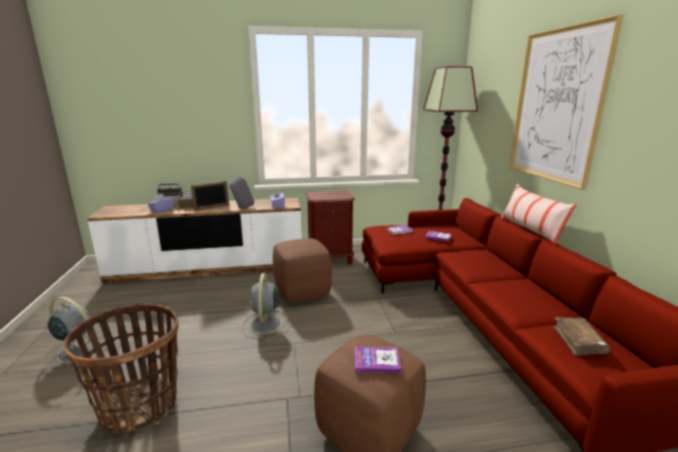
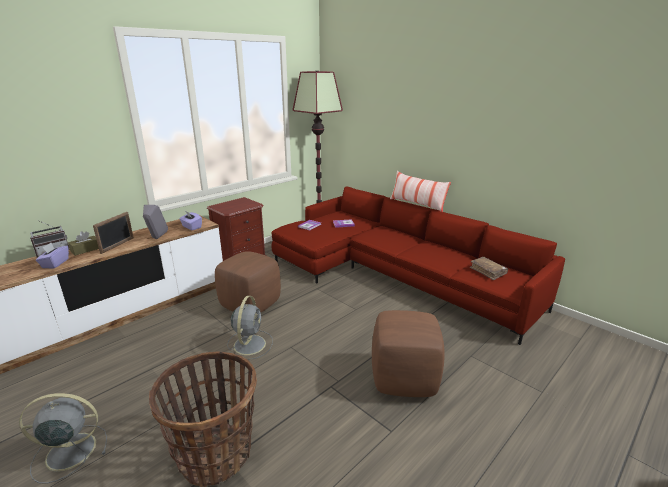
camera: 35 degrees left, 5 degrees up
grey fan [242,273,290,339] -> grey fan turned 135 degrees counterclockwise [227,296,273,360]
book [355,347,401,373] -> none
picture [509,14,623,190] -> none

